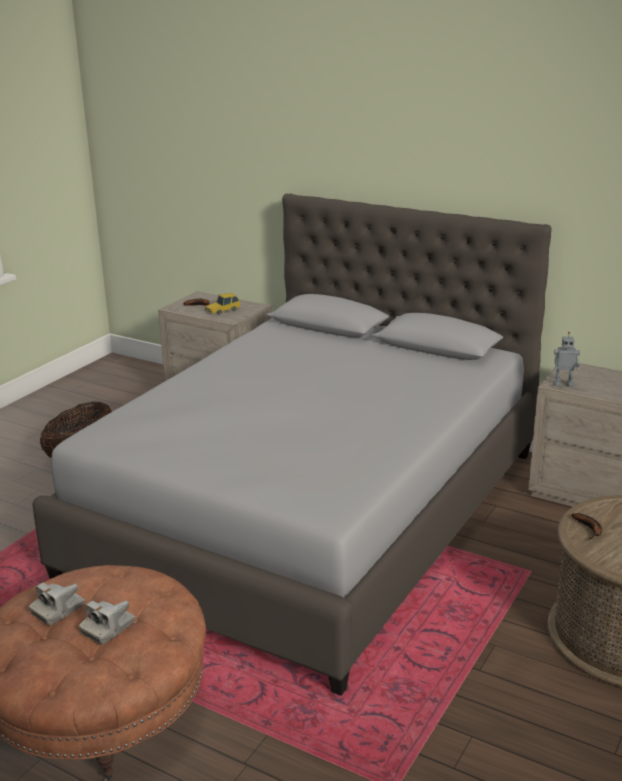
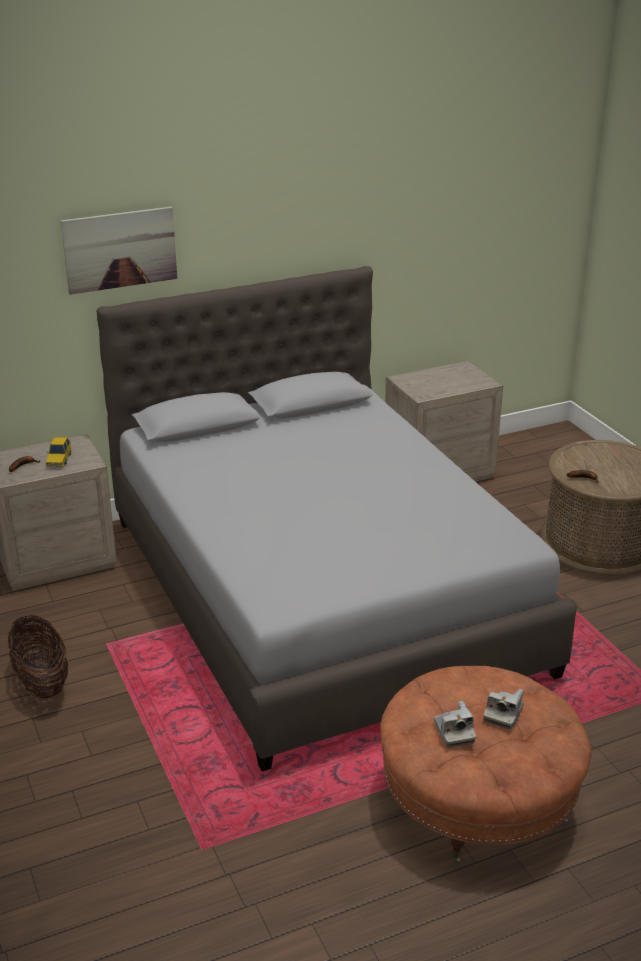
camera: 55 degrees left, 5 degrees up
camera [79,600,135,645] -> camera turned 45 degrees clockwise [483,689,524,729]
toy robot [554,332,580,387] -> none
none -> picture [61,206,177,295]

